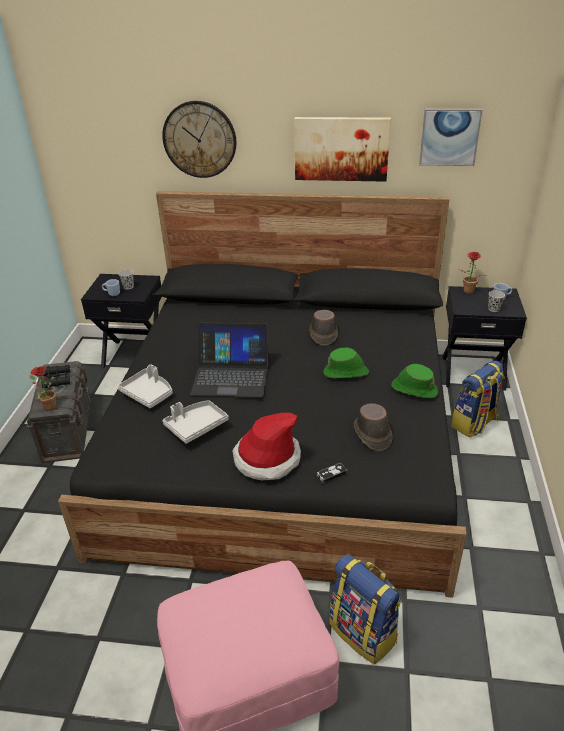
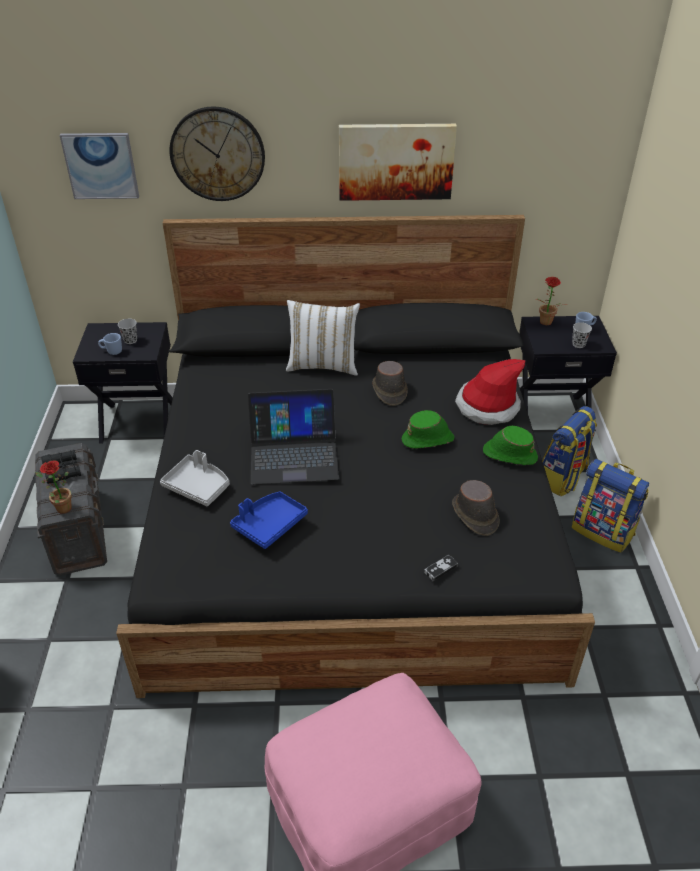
camera: 10 degrees left, 5 degrees up
grey tray [163,400,229,444] -> blue tray [230,491,308,549]
hat [232,412,301,480] -> hat moved to [455,359,525,425]
backpack [329,554,401,665] -> backpack moved to [572,459,649,553]
picture [419,109,482,166] -> picture moved to [60,133,139,199]
none -> white pillow [286,300,360,376]

